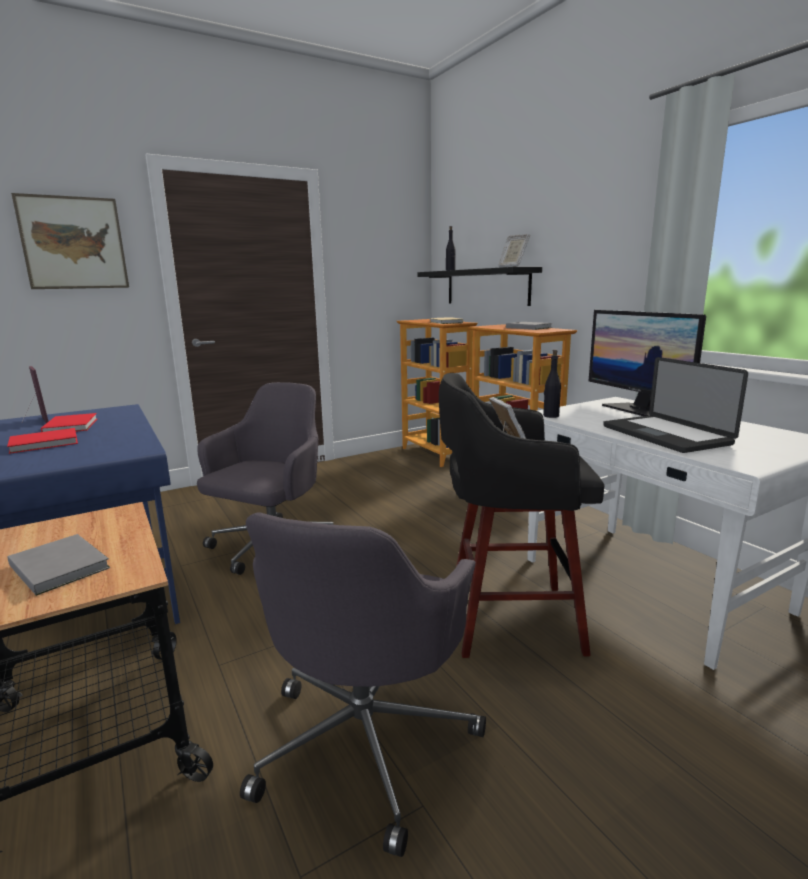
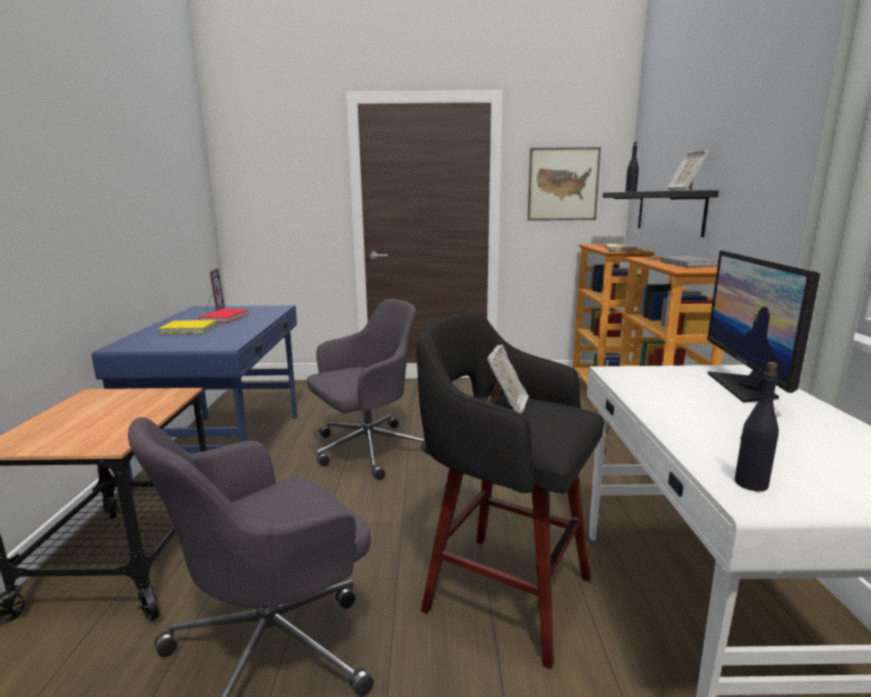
camera: 30 degrees right, 0 degrees up
red book [7,428,78,454] -> yellow book [158,320,216,334]
grey book [7,534,110,596] -> none
picture [11,193,129,289] -> picture moved to [527,147,601,221]
black bottle [543,350,561,418] -> black bottle moved to [735,362,779,491]
laptop [603,357,748,453] -> none

